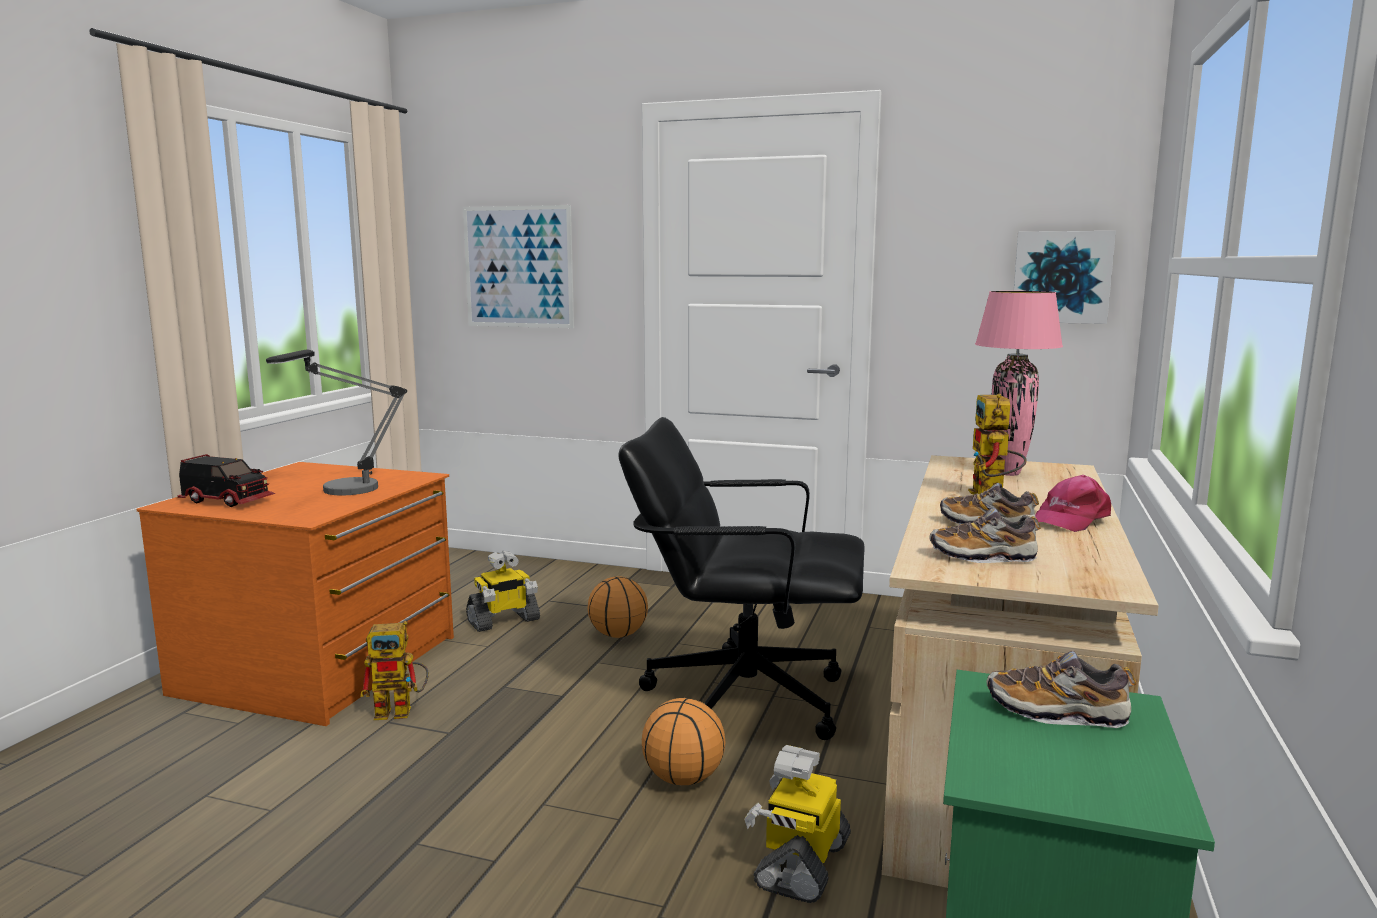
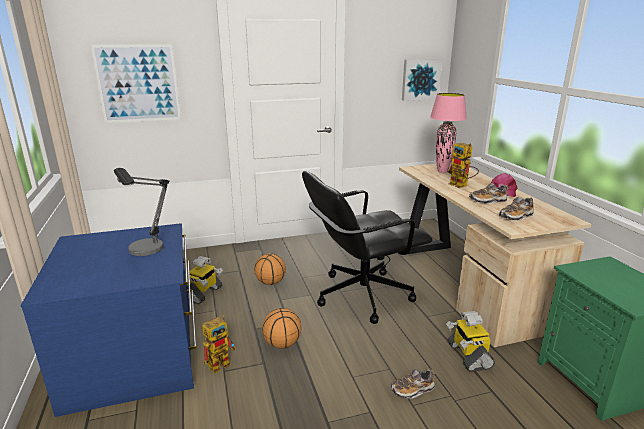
camera: 35 degrees left, 10 degrees up
orange dresser [137,462,454,726] -> blue dresser [20,223,197,417]
toy truck [177,454,275,507] -> none
basketball [642,698,726,785] -> basketball moved to [262,308,302,349]
shoe [987,651,1136,728] -> shoe moved to [391,369,435,399]

